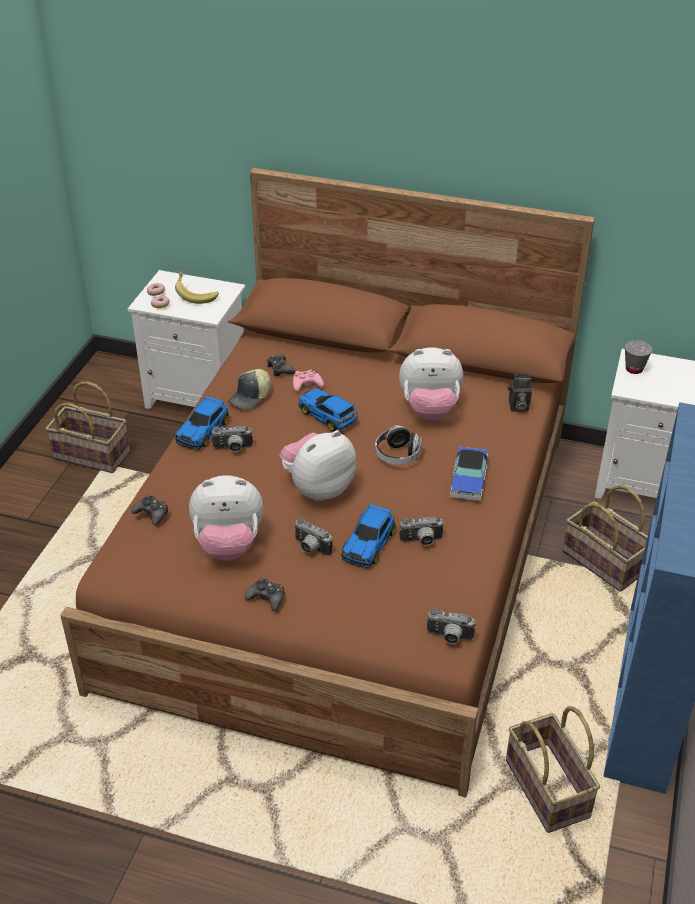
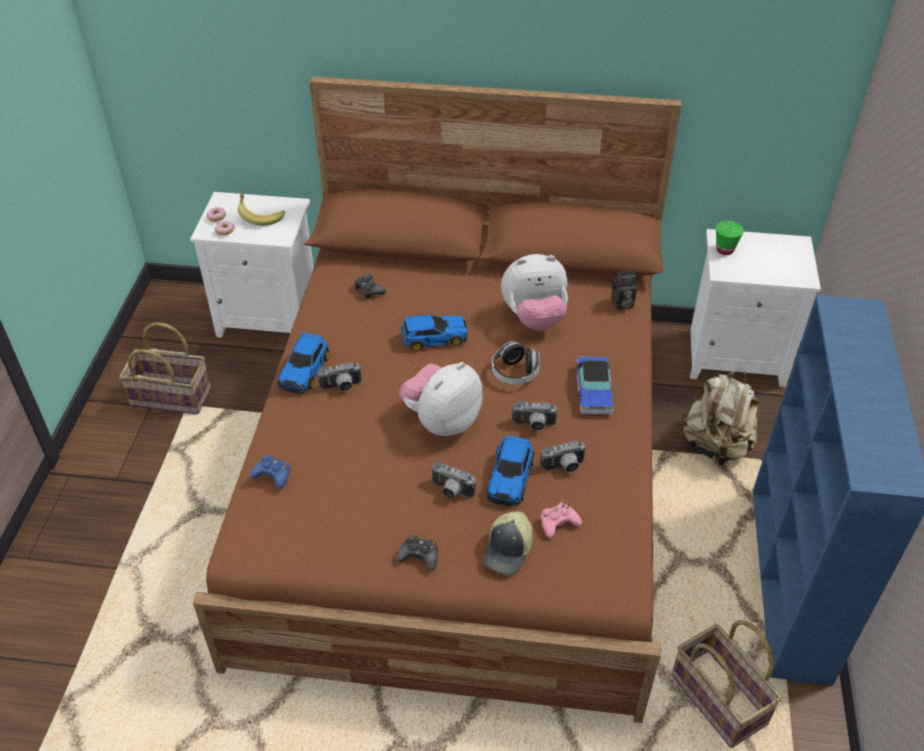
camera: 10 degrees left, 5 degrees up
black game controller [131,494,168,526] -> blue game controller [250,455,291,489]
plush toy [189,475,263,561] -> none
cap [228,369,271,410] -> cap moved to [482,511,533,575]
pink game controller [293,370,324,392] -> pink game controller moved to [540,502,582,538]
toy car [299,388,358,432] -> toy car turned 135 degrees clockwise [401,315,467,351]
camera [427,608,476,644] -> camera moved to [512,401,558,431]
basket [563,485,648,592] -> beige backpack [682,370,759,466]
grey cup [625,340,652,374] -> green cup [716,221,744,255]

